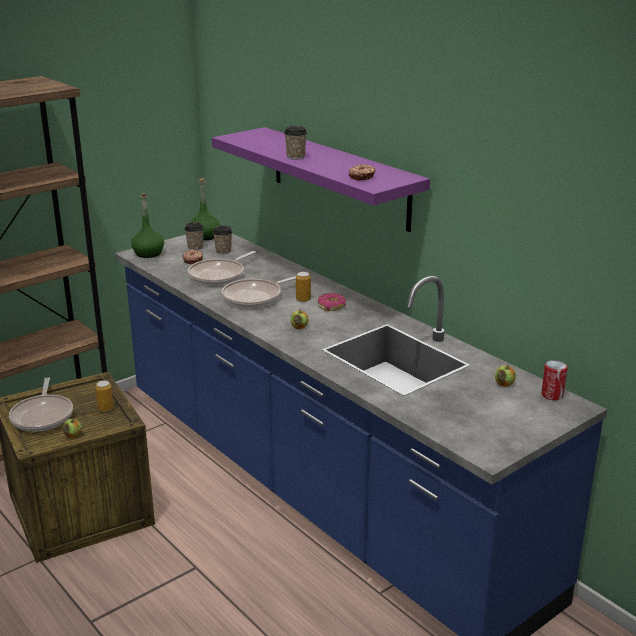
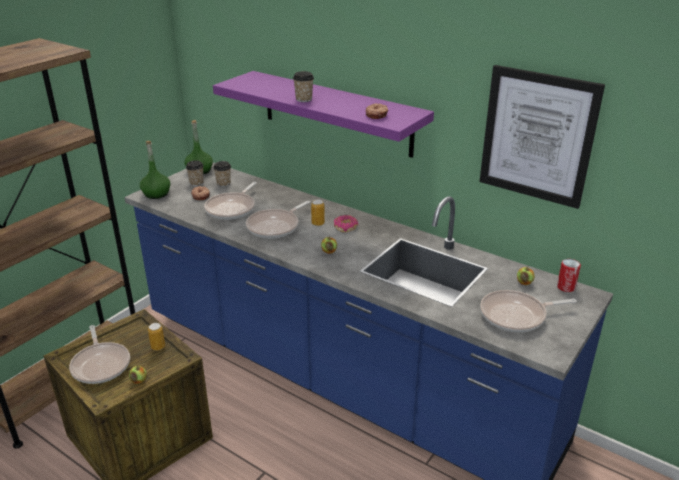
camera: 15 degrees left, 5 degrees up
none -> picture [479,65,605,209]
none -> frying pan [480,290,577,332]

